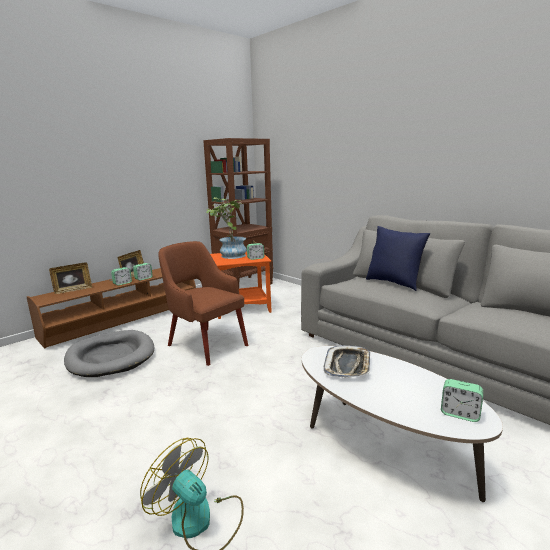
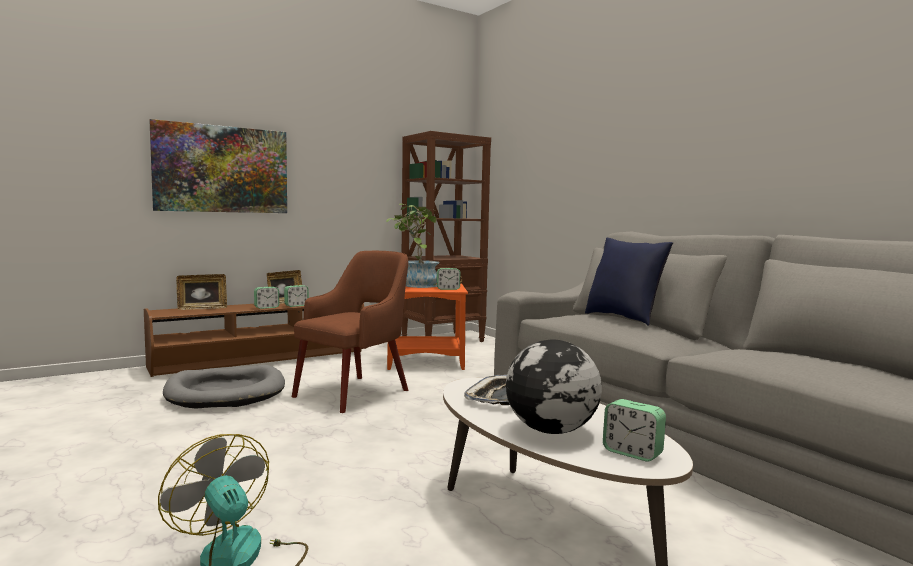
camera: 10 degrees right, 10 degrees down
brown armchair [158,241,248,366] -> brown armchair turned 75 degrees clockwise [292,251,408,413]
none -> picture [149,119,287,213]
none -> globe [506,340,602,434]

